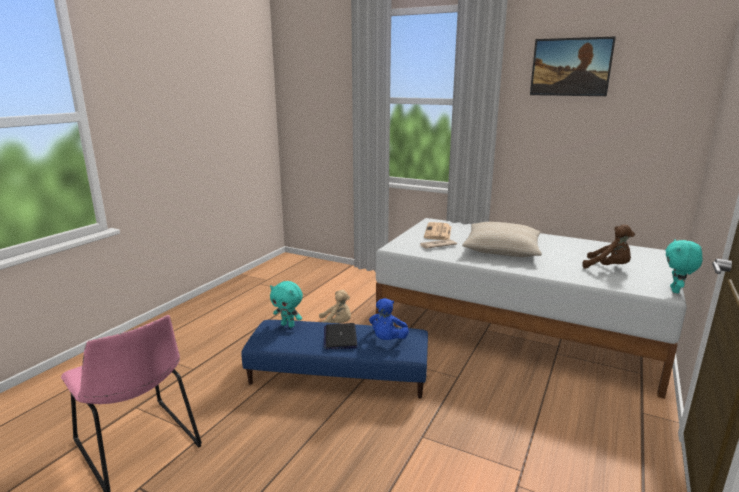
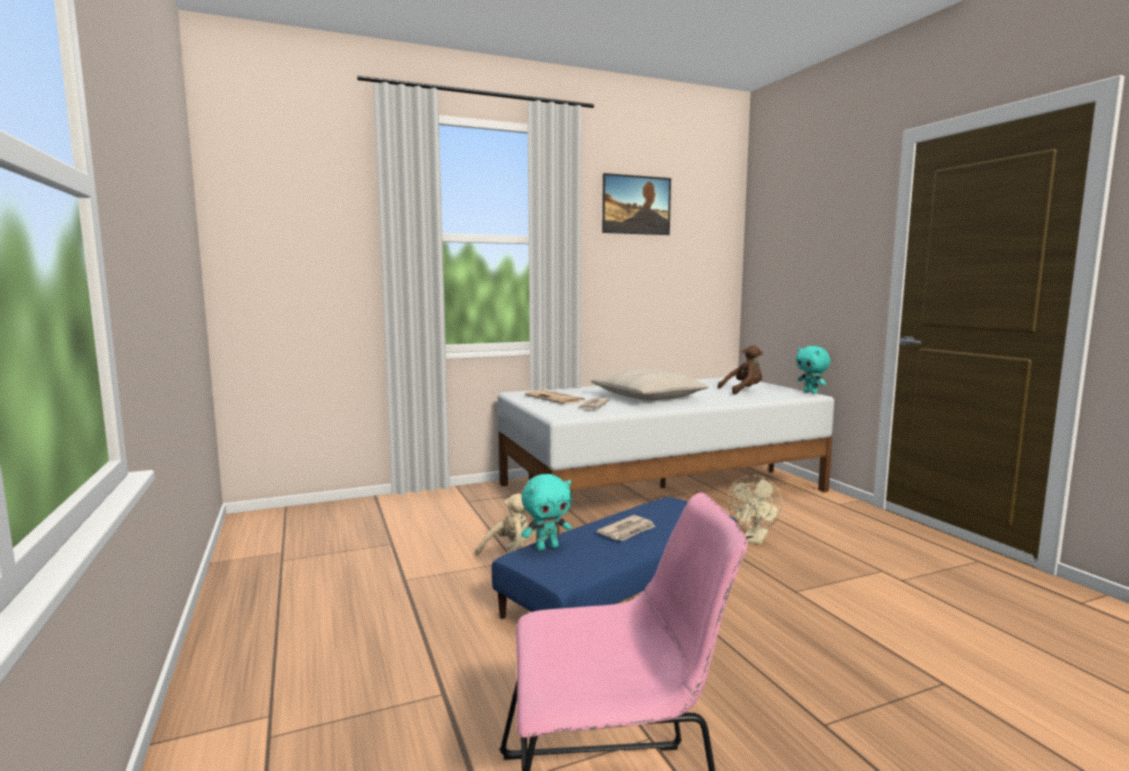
camera: 50 degrees left, 10 degrees down
laptop [324,323,358,350] -> newspaper [597,515,655,541]
blue plush toy [369,298,409,340] -> none
none -> beige fan [728,475,783,545]

